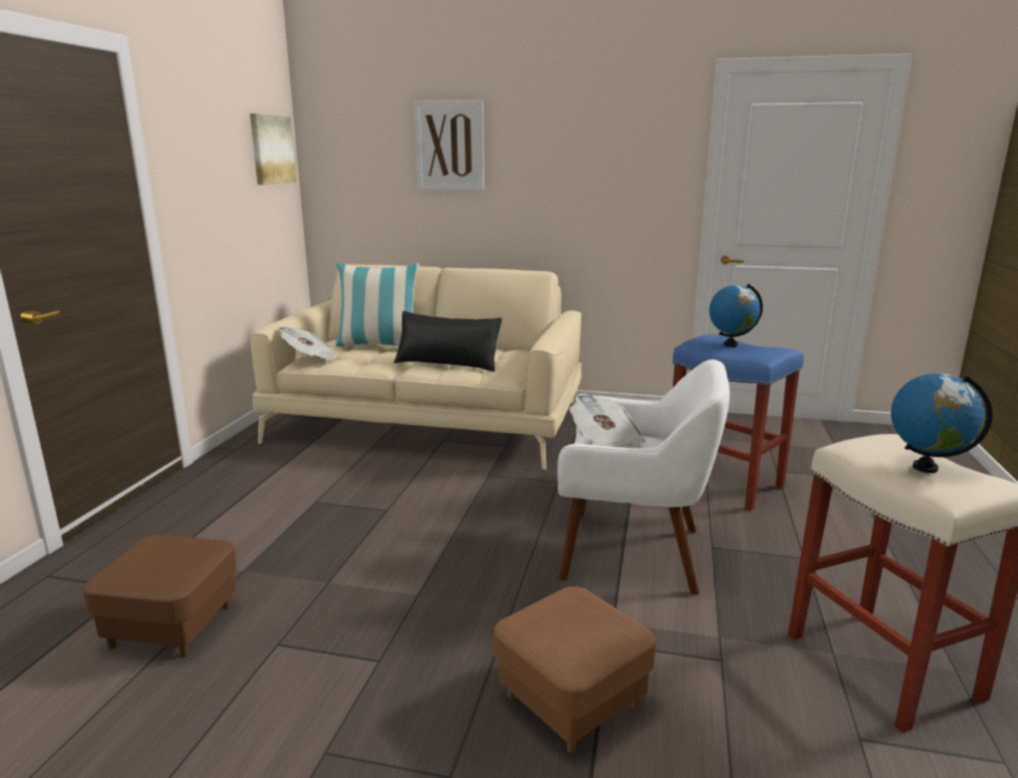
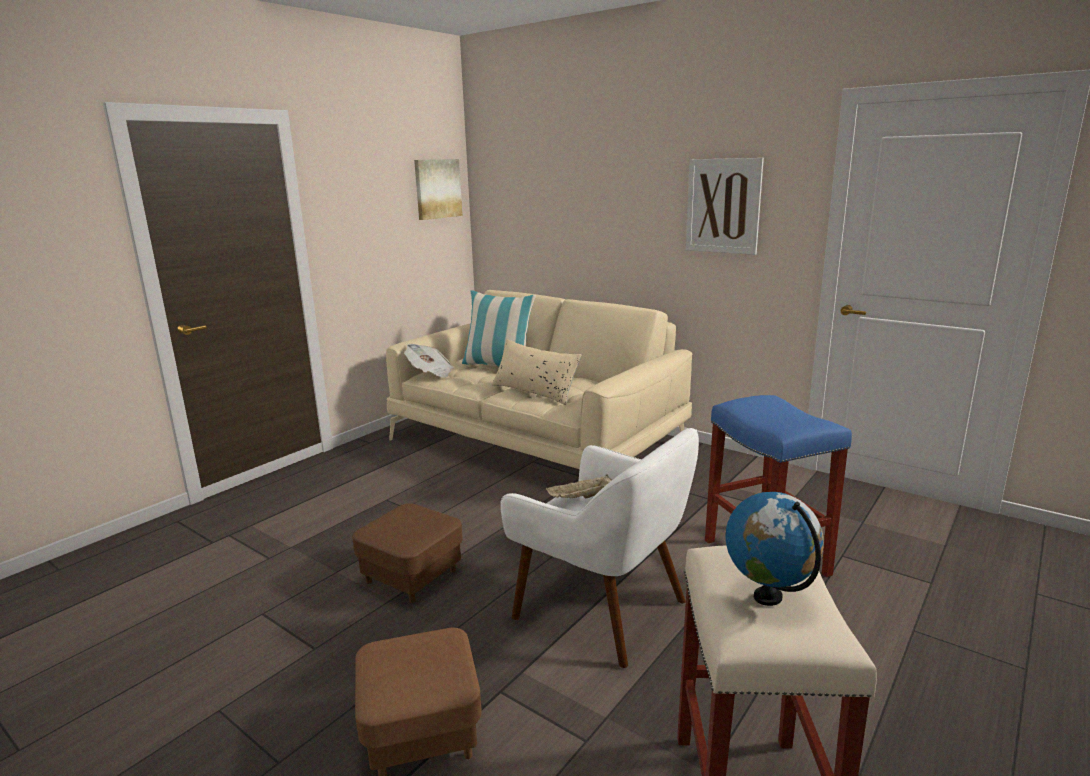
camera: 25 degrees right, 0 degrees up
brown ottoman [83,535,237,658] -> brown ottoman moved to [352,503,463,603]
black pillow [394,311,502,372] -> beige pillow [492,339,582,405]
picture [414,100,484,190] -> picture moved to [686,158,764,255]
newspaper [570,393,646,448] -> beige tray [546,474,612,498]
globe [709,283,763,347] -> none

